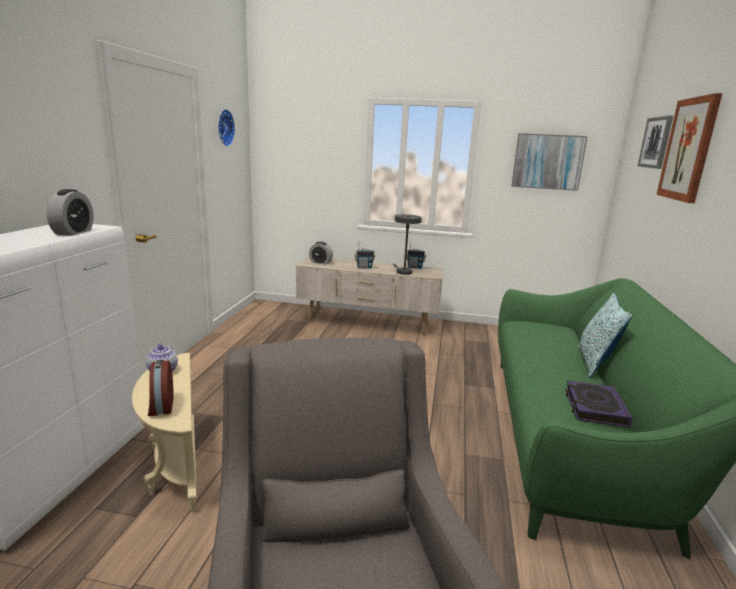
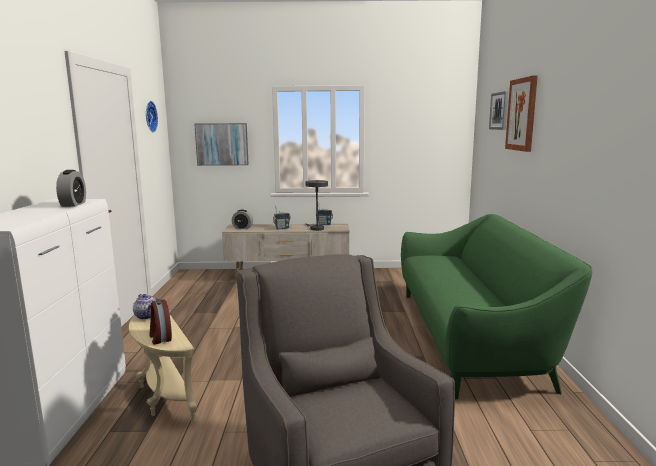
camera: 10 degrees left, 5 degrees down
picture [512,133,588,191] -> picture moved to [194,123,249,166]
book [565,381,632,428] -> none
pillow [578,293,632,378] -> none

